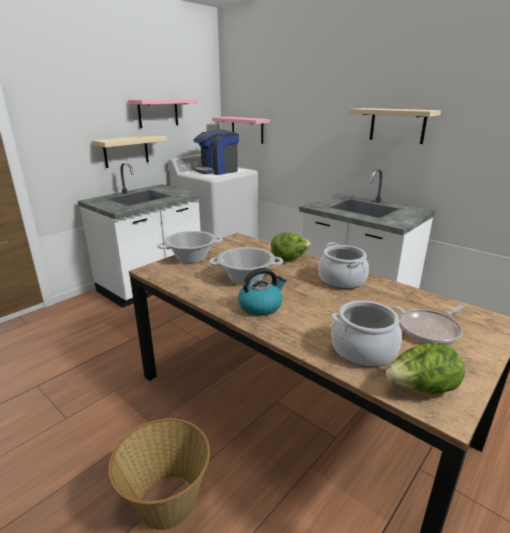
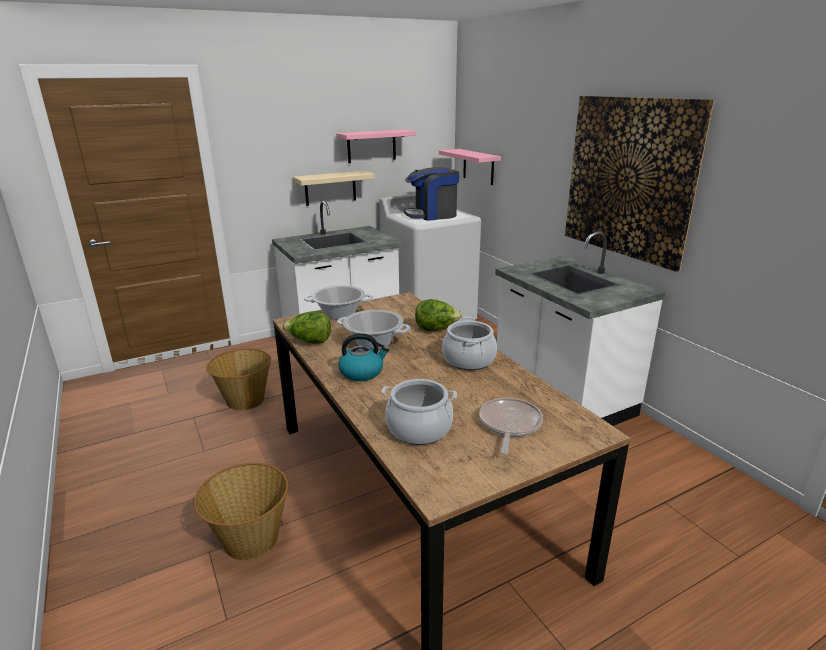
camera: 20 degrees right, 0 degrees up
beige shelf [350,108,441,144] -> picture [565,96,715,272]
lettuce [386,342,465,395] -> lettuce moved to [282,311,331,344]
frying pan [399,304,465,345] -> frying pan turned 120 degrees clockwise [479,398,543,455]
none -> basket [206,348,271,411]

